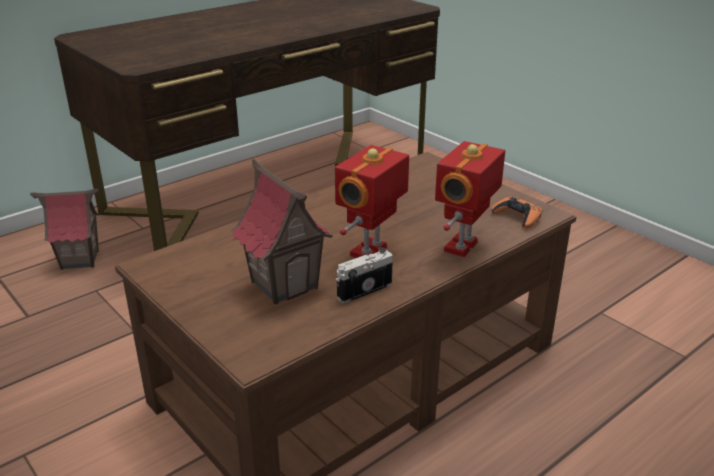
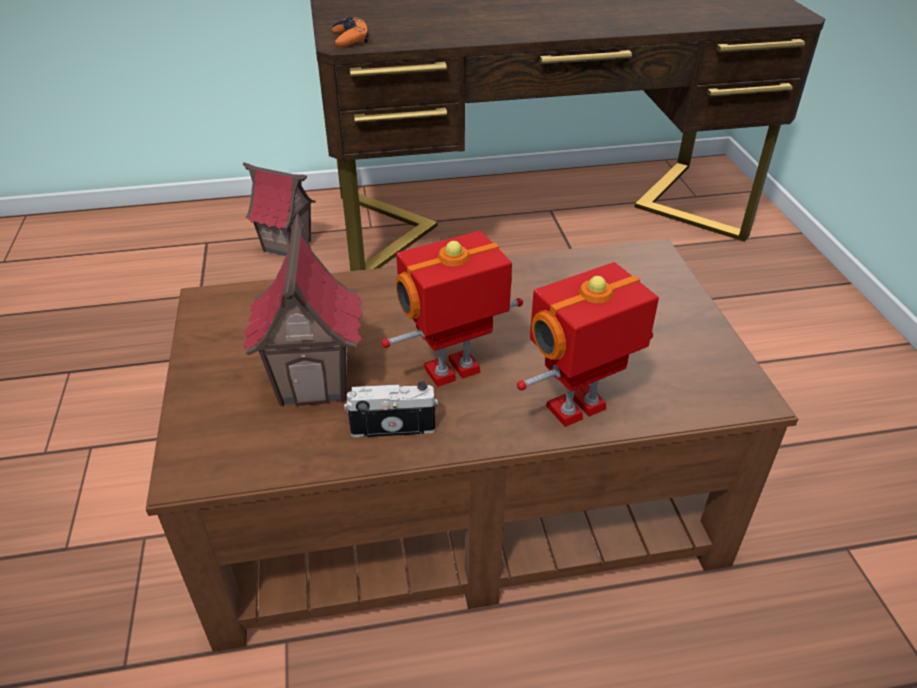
camera: 30 degrees right, 10 degrees up
orange game controller [491,196,542,229] -> orange game controller moved to [332,16,369,47]

